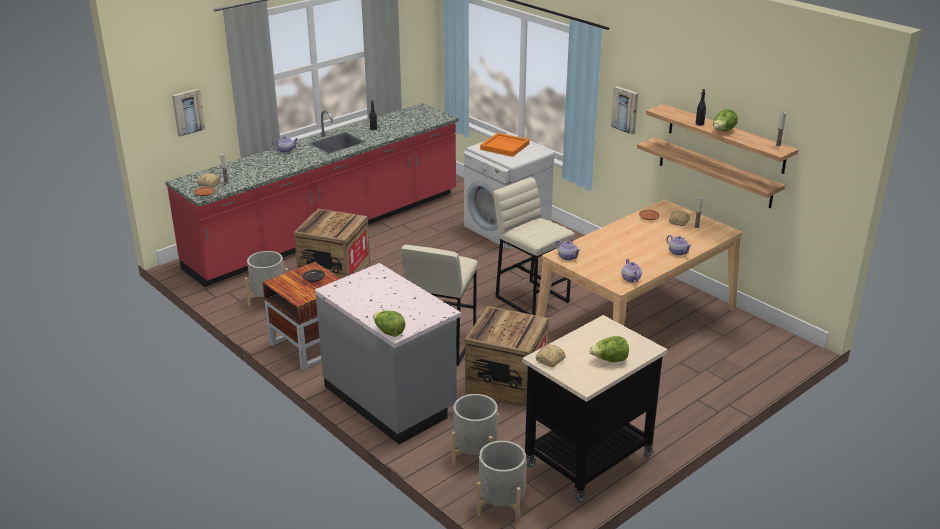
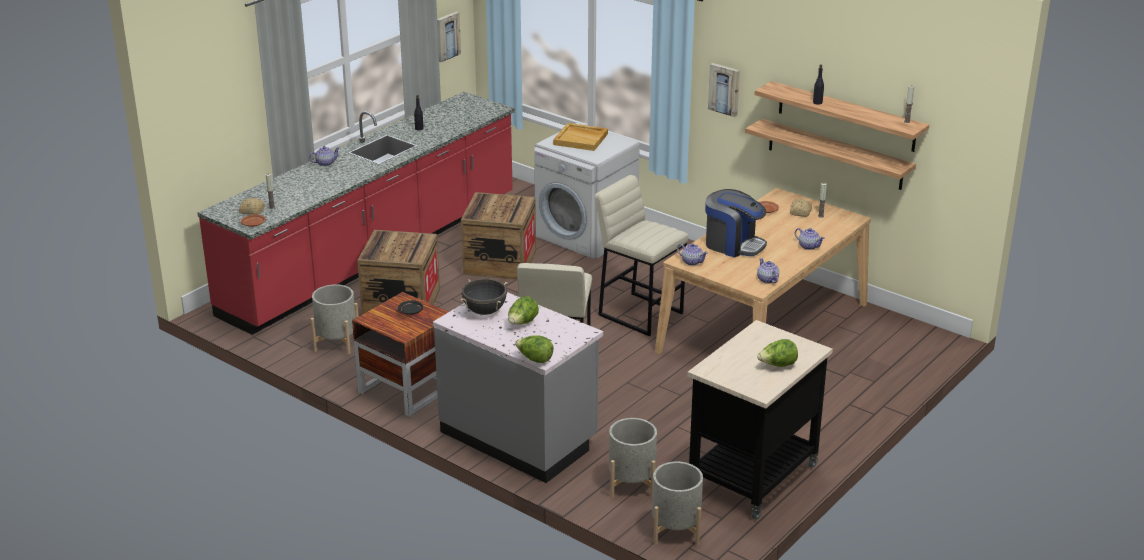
camera: 10 degrees left, 0 degrees up
picture [172,89,205,137] -> picture moved to [437,12,461,62]
crate [465,306,549,407] -> crate moved to [461,192,536,280]
orange tray [480,133,530,157] -> beige tray [553,123,608,151]
bread [536,344,566,367] -> none
lettuce [713,109,738,131] -> lettuce moved to [508,296,539,324]
none -> black cooking pot [460,279,508,315]
none -> coffee machine [705,189,767,258]

